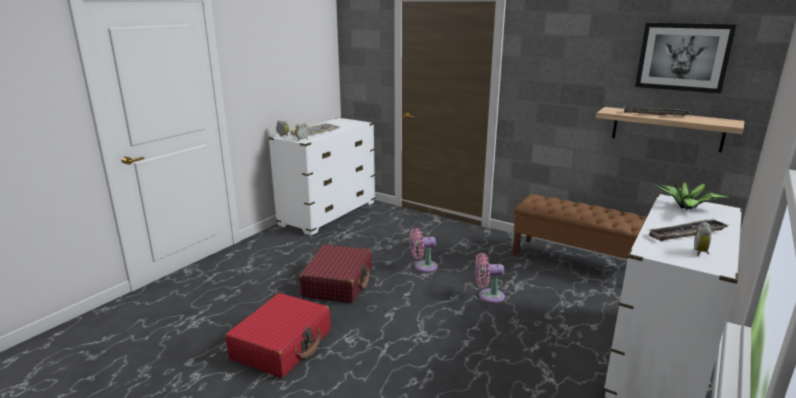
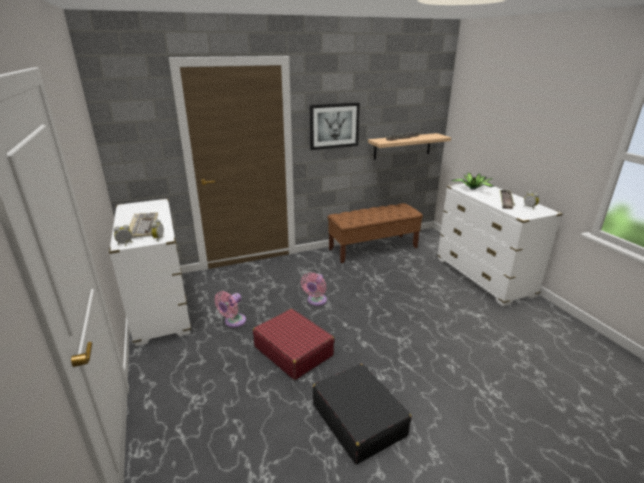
camera: 55 degrees left, 5 degrees up
red suitcase [225,293,331,378] -> black suitcase [312,364,412,464]
pink fan [475,253,505,304] -> pink fan moved to [214,291,246,327]
picture [635,23,737,94] -> picture moved to [310,102,360,150]

